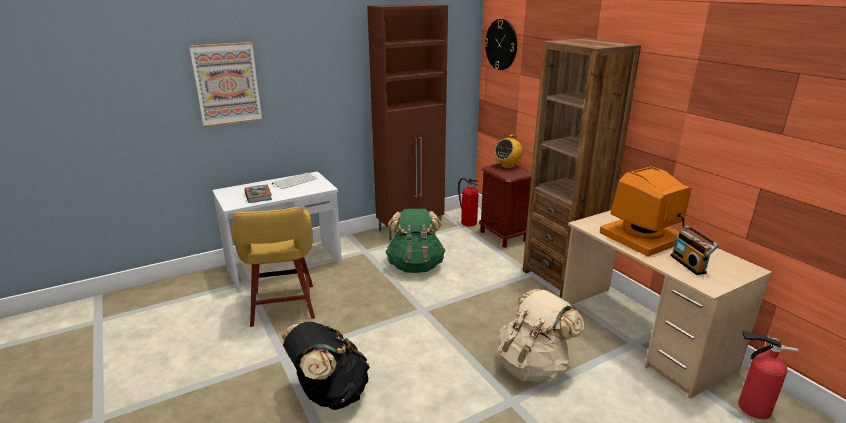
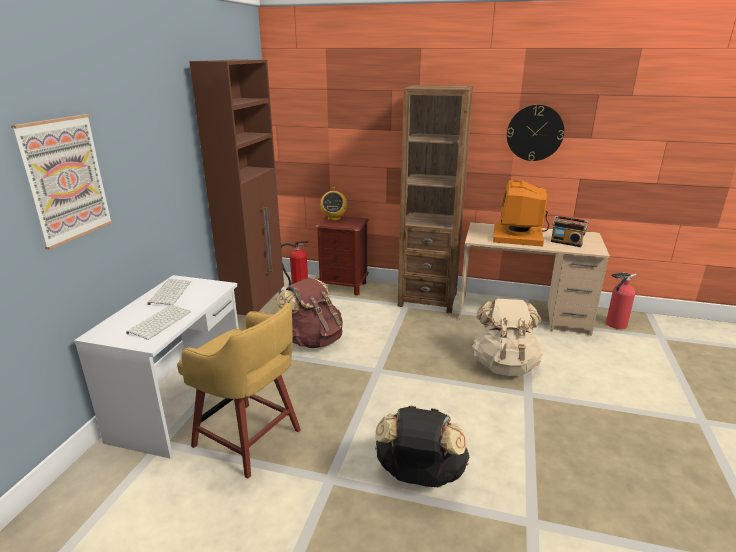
camera: 45 degrees left, 0 degrees up
book [244,185,272,203] -> keyboard [126,305,191,340]
green backpack [386,209,445,273] -> brown backpack [277,278,343,348]
wall clock [484,19,517,70] -> wall clock moved to [507,105,564,161]

